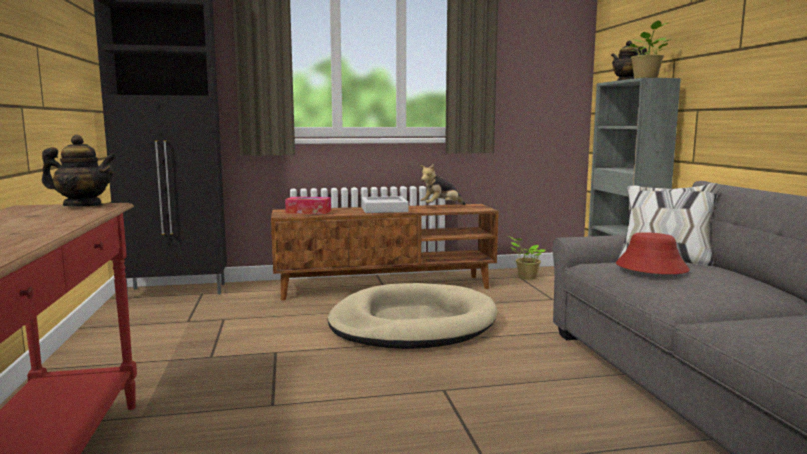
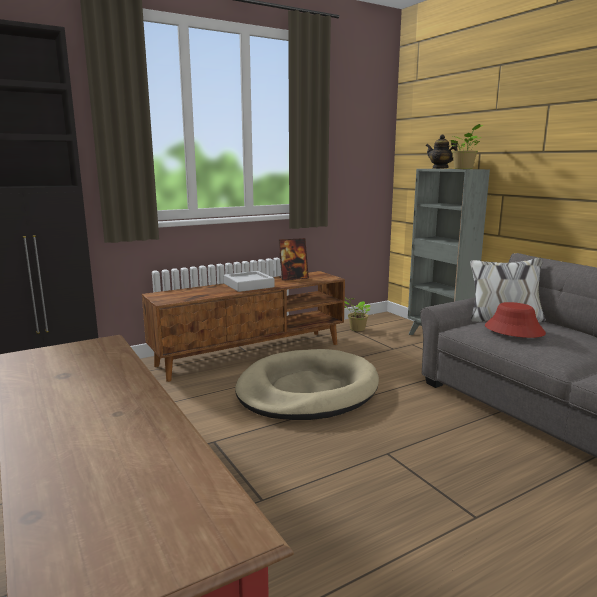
camera: 20 degrees left, 5 degrees up
teapot [42,135,117,206] -> none
tissue box [285,197,331,214] -> none
plush toy [420,164,465,205] -> picture frame [279,238,309,280]

